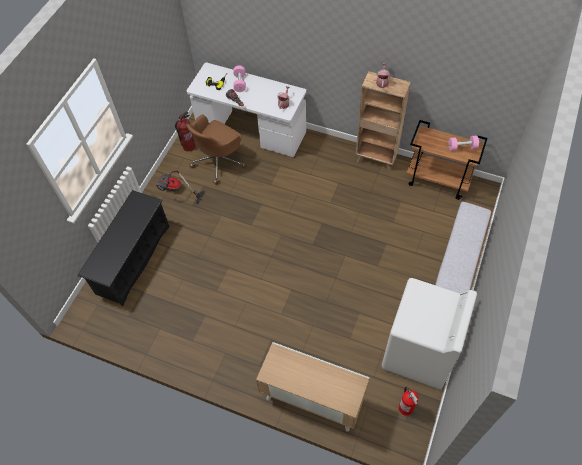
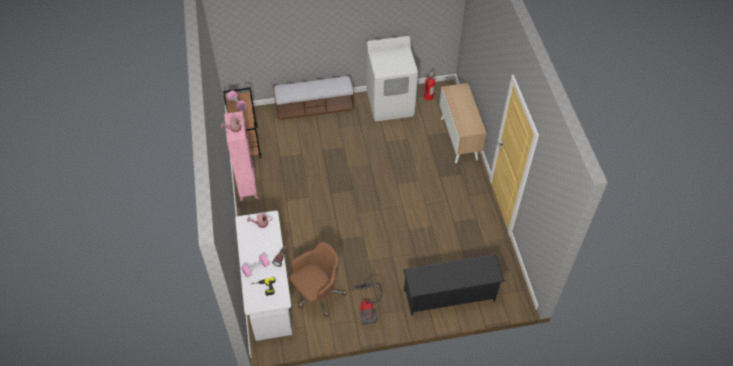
camera: 125 degrees left, 5 degrees down
fire extinguisher [175,111,195,151] -> none
brown office chair [186,114,247,185] -> brown office chair turned 45 degrees counterclockwise [289,242,347,317]
brown bookcase [356,71,411,172] -> pink bookcase [224,111,258,201]

